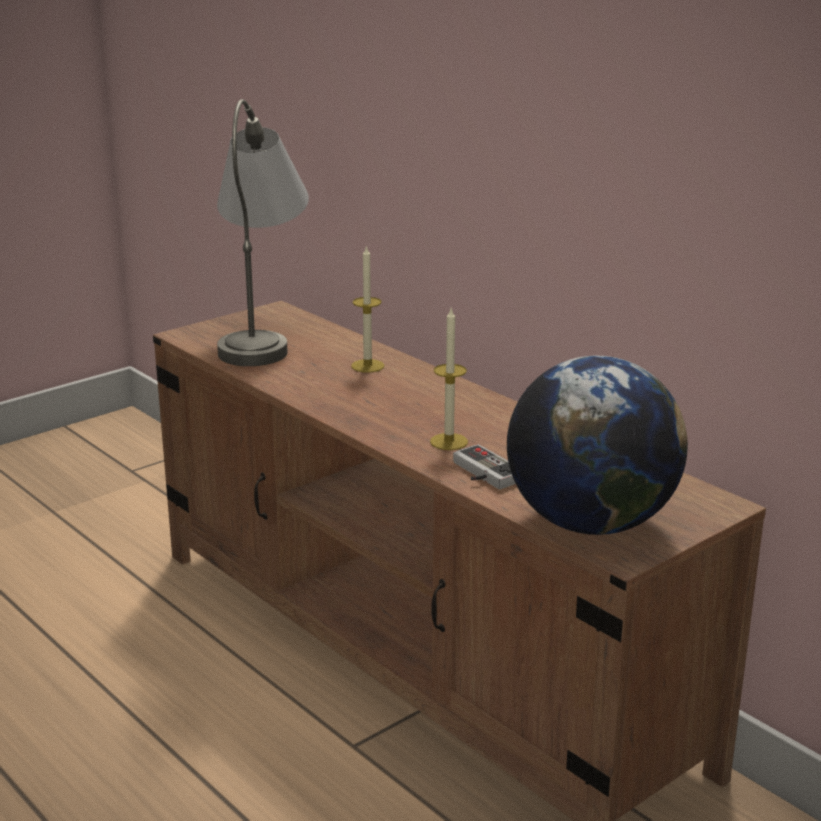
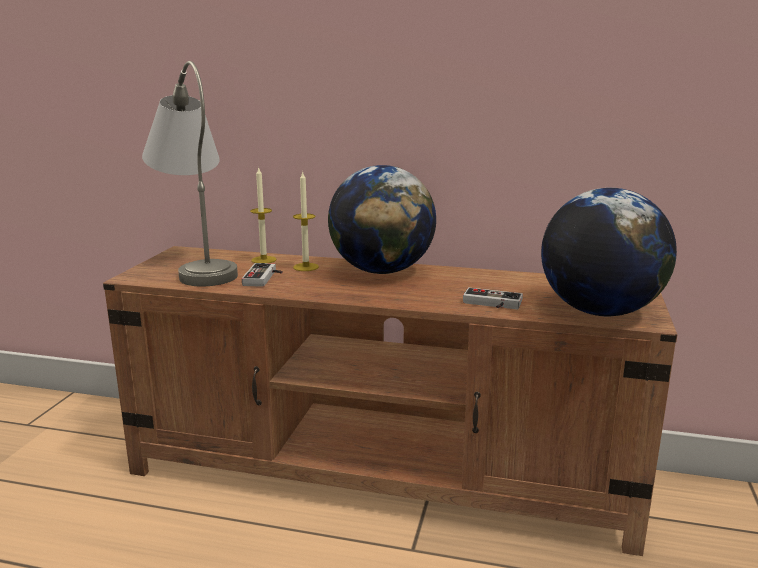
camera: 35 degrees left, 5 degrees down
candle [430,309,468,450] -> candle moved to [250,168,276,263]
none -> game controller [242,263,283,287]
none -> globe [328,165,436,274]

